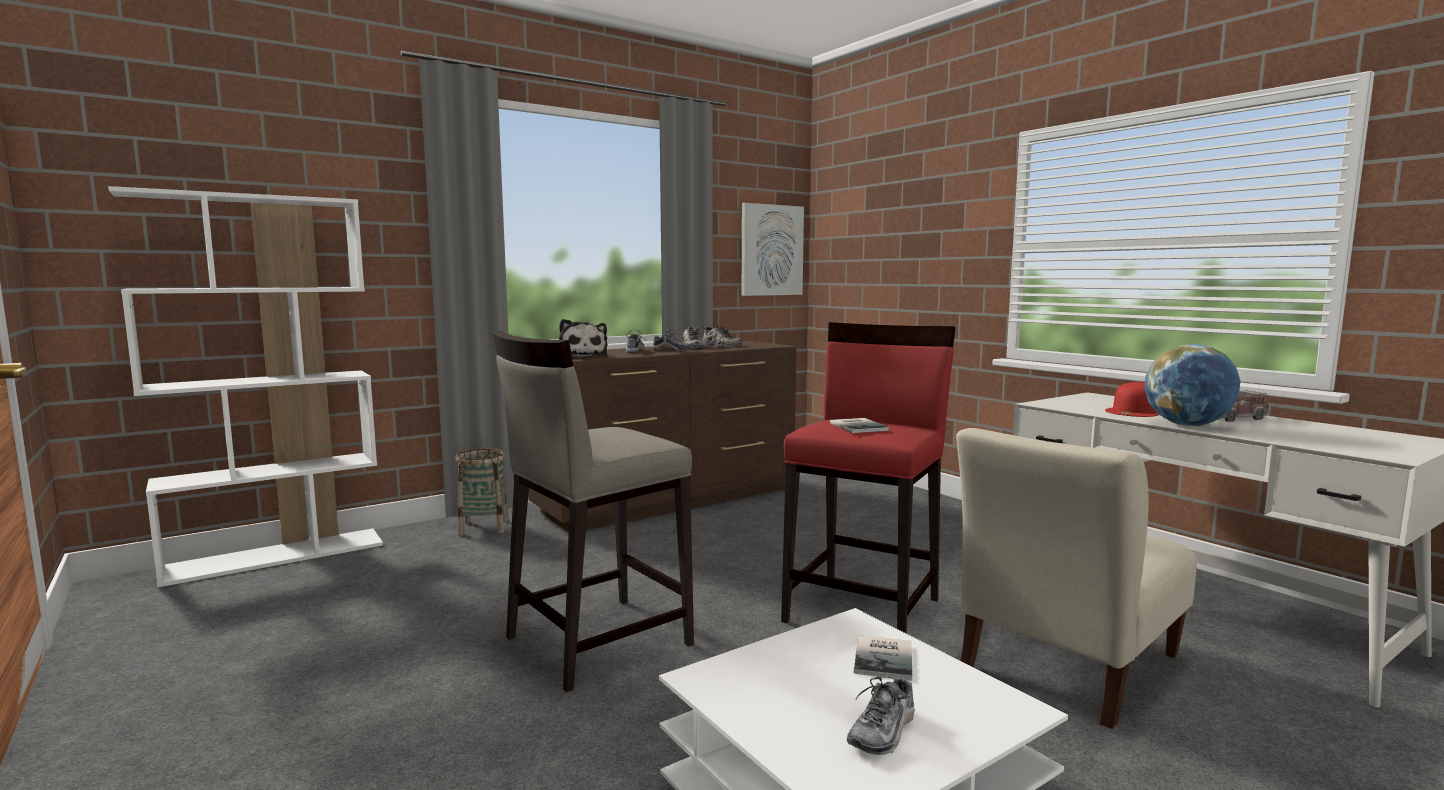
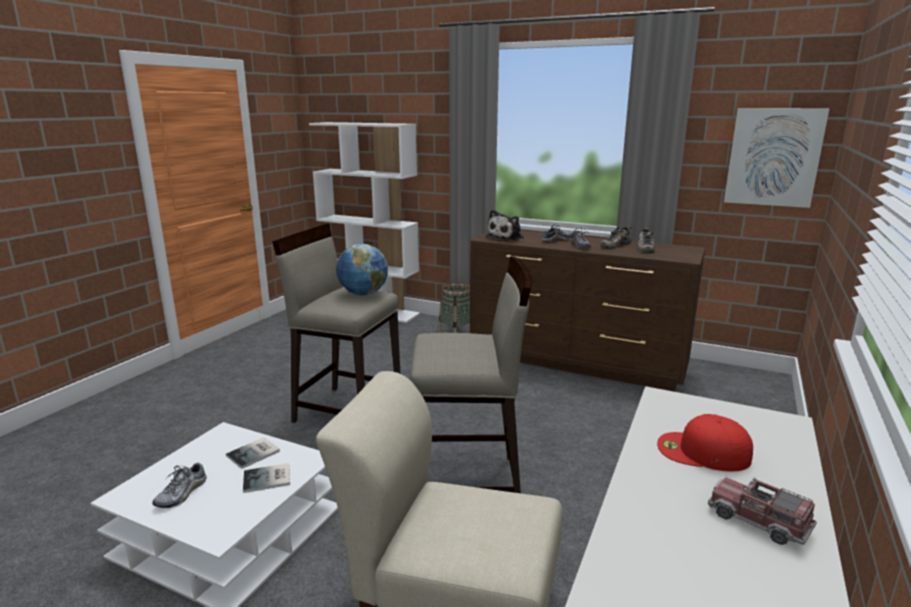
camera: 60 degrees right, 10 degrees up
red stool [781,322,956,633] -> beige stool [410,256,532,493]
book [830,418,889,433] -> book moved to [226,437,280,469]
shoe [847,676,915,755] -> shoe turned 75 degrees counterclockwise [152,461,207,508]
globe [1144,344,1241,426] -> globe moved to [336,244,388,295]

